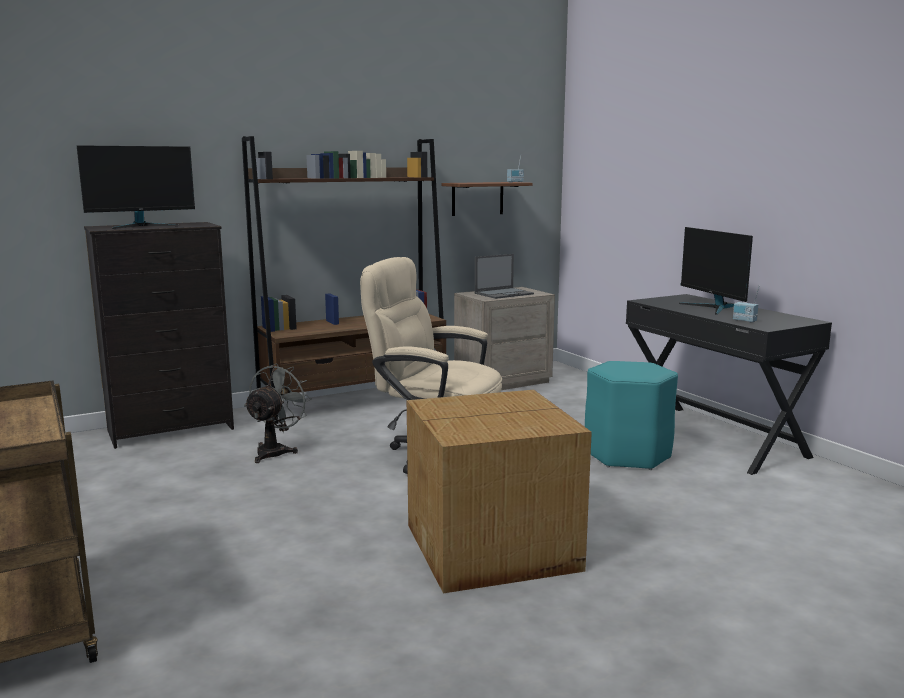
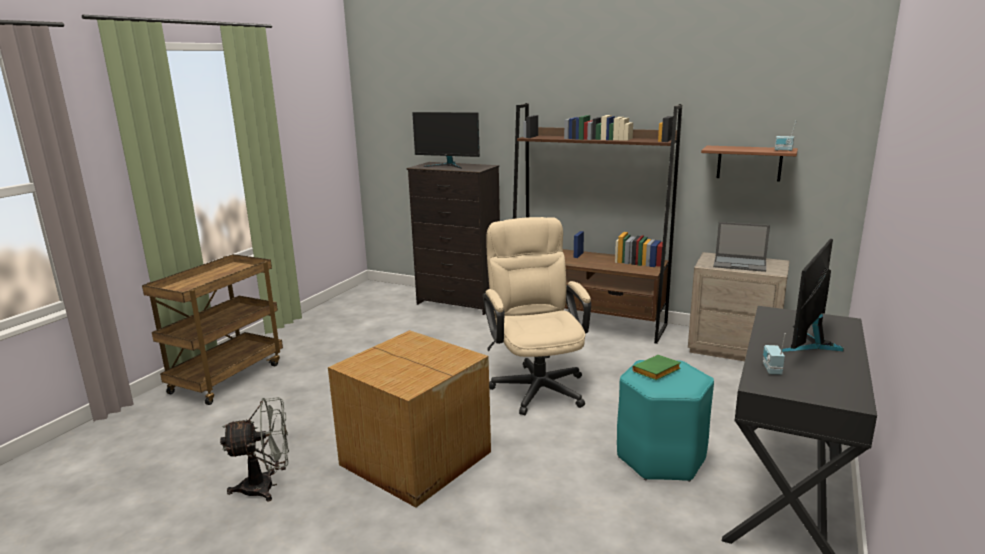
camera: 55 degrees right, 5 degrees up
grey fan [244,363,312,463] -> grey fan moved to [220,397,289,502]
none -> green book [632,355,681,380]

